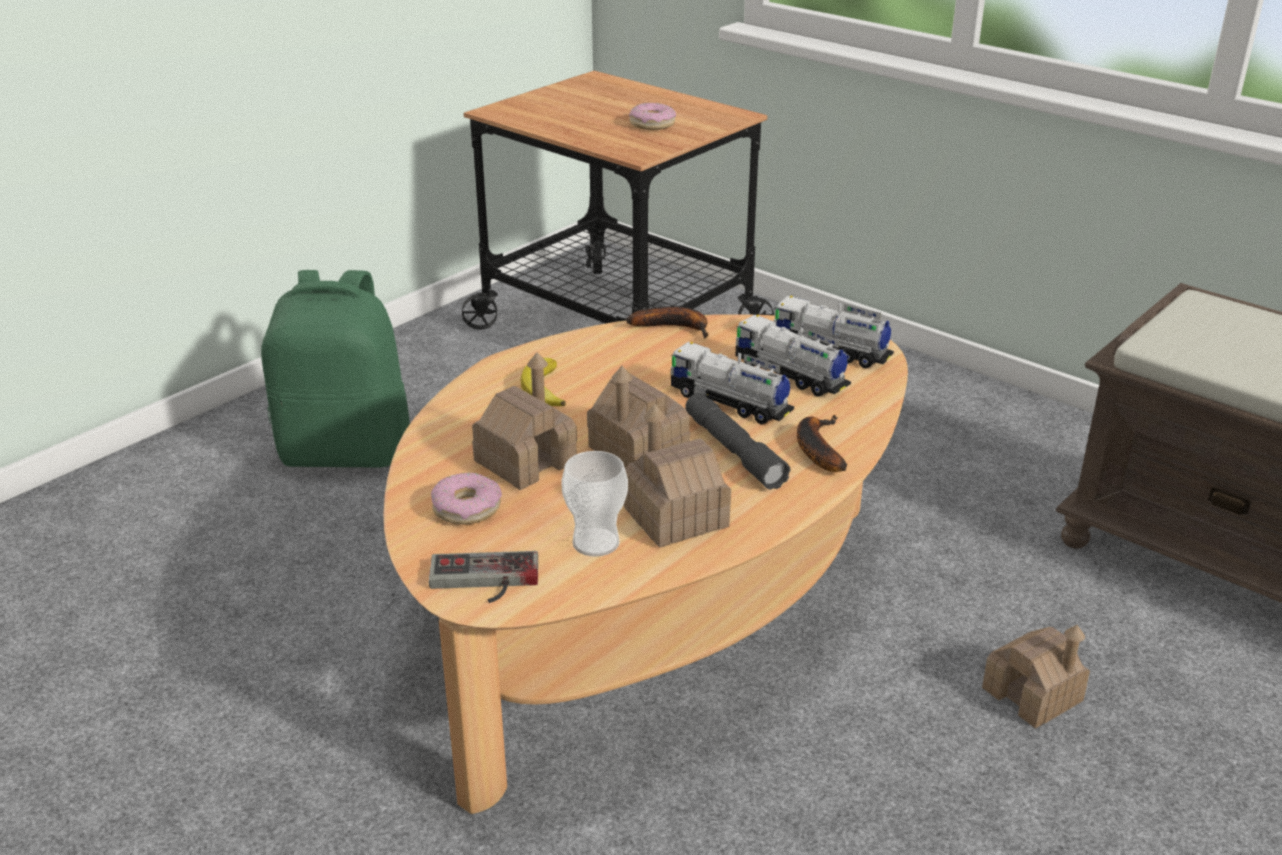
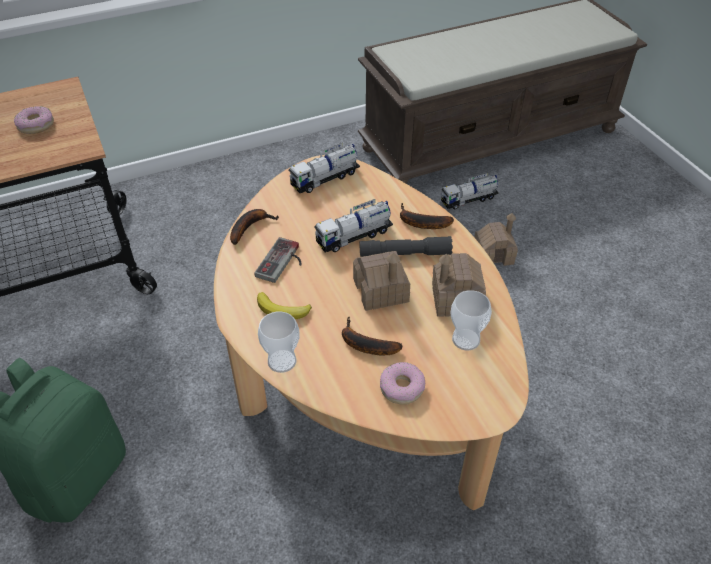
camera: 65 degrees left, 15 degrees up
game controller [429,551,538,603] -> game controller moved to [255,237,302,283]
toy house [472,352,577,490] -> banana [342,316,402,355]
toy truck [735,315,851,397] -> toy truck moved to [441,173,499,209]
none -> cup [258,311,300,373]

